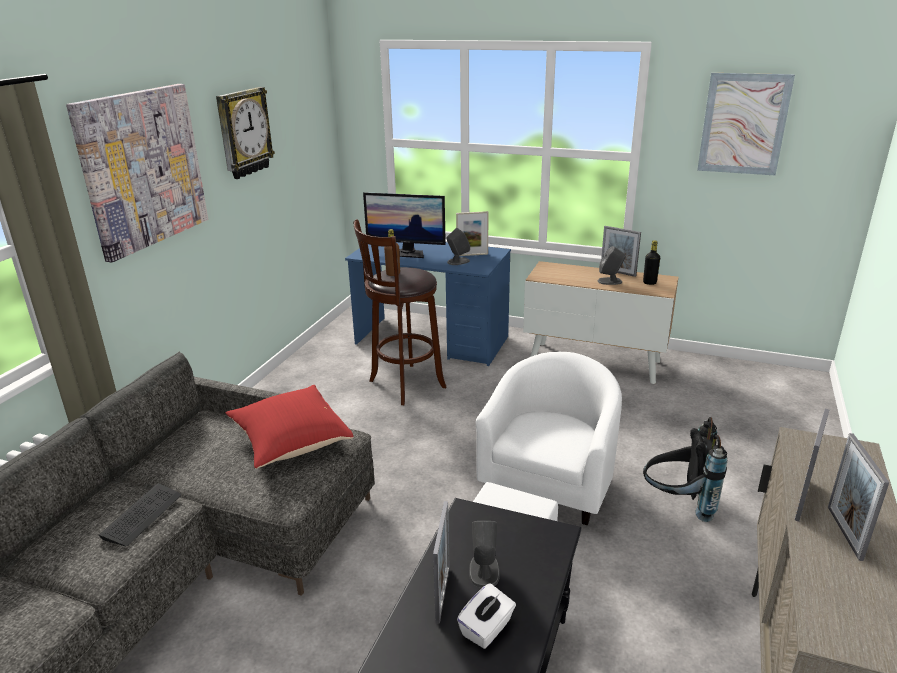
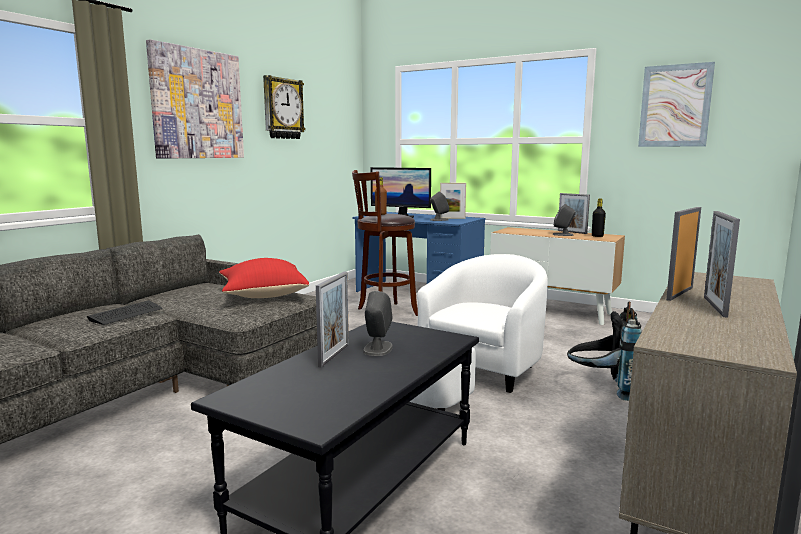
camera: 10 degrees right, 15 degrees down
white tissue box [457,583,516,649] -> none

